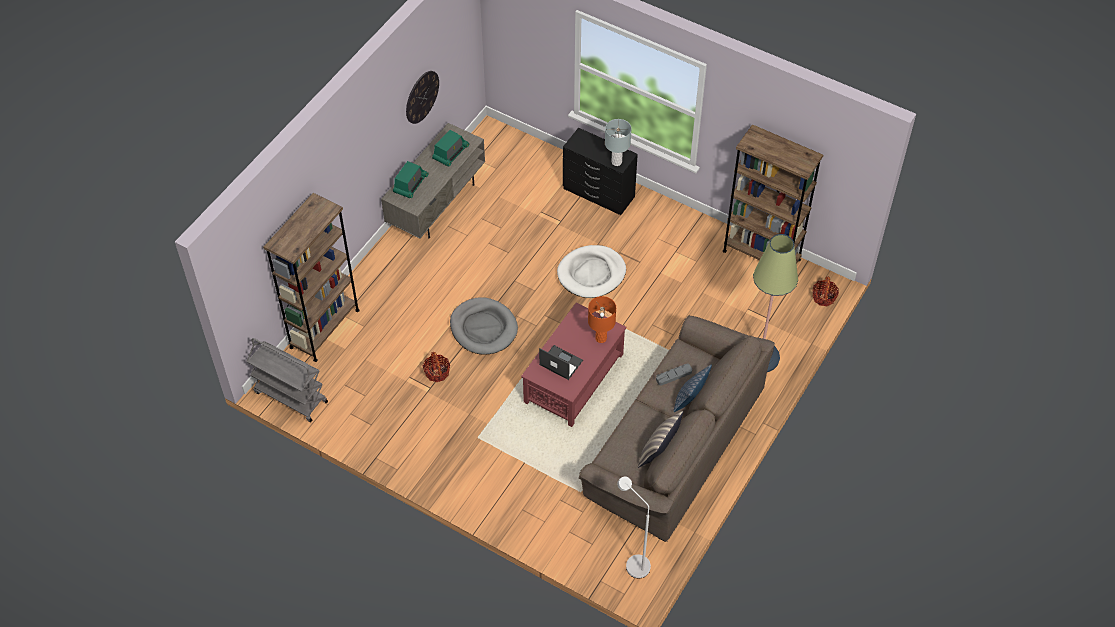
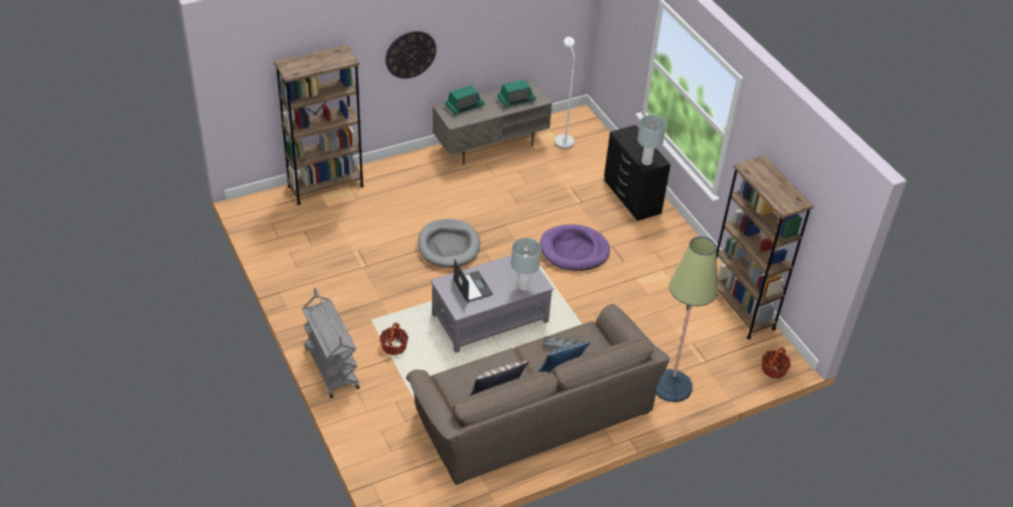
camera: 30 degrees right, 10 degrees down
grey cart [246,338,328,422] -> grey cart moved to [302,288,360,398]
wall clock [406,71,439,124] -> wall clock moved to [385,31,436,79]
basket [423,352,450,382] -> basket moved to [380,322,408,355]
red coffee table [521,302,627,427] -> grey coffee table [431,255,554,353]
white dog bed [557,245,626,298] -> purple dog bed [540,225,610,271]
orange table lamp [588,296,616,343] -> grey table lamp [511,238,541,290]
white floor lamp [617,476,651,578] -> white floor lamp moved to [555,37,575,149]

